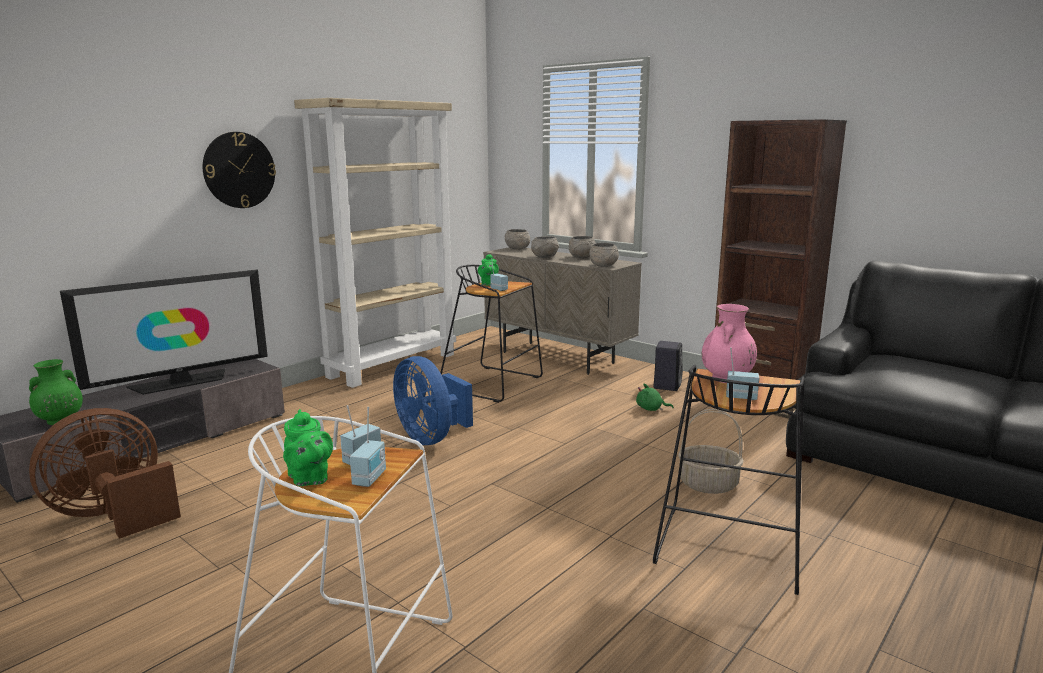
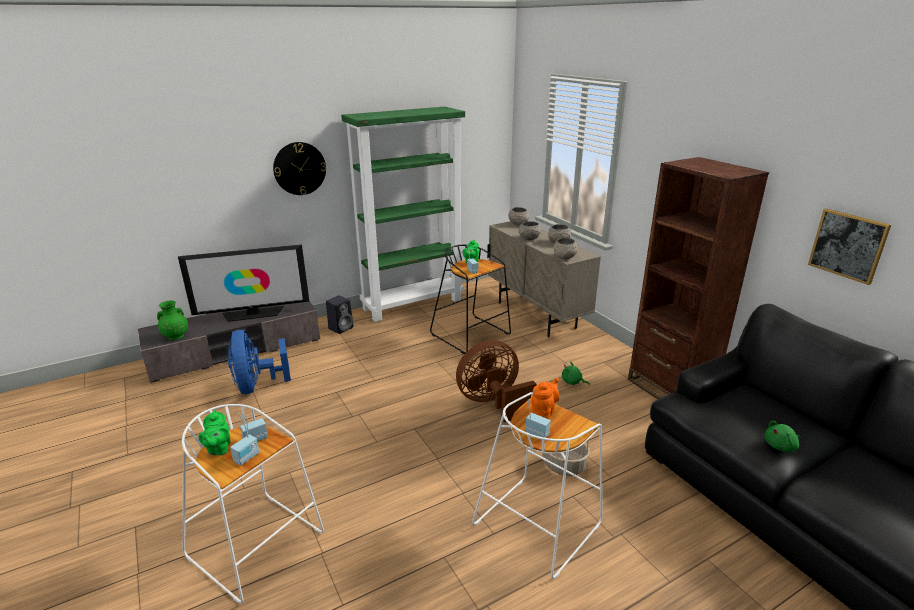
camera: 20 degrees right, 10 degrees up
brown fan [29,408,181,539] -> brown fan moved to [456,340,536,422]
beige bookcase [294,98,456,388] -> green bookcase [341,107,465,322]
blue fan [393,356,473,445] -> blue fan moved to [228,330,291,394]
black speaker [653,341,683,391] -> black speaker moved to [326,295,353,334]
black stool [653,365,805,595] -> white stool [472,392,602,578]
pink vase [702,304,757,383] -> orange teapot [531,378,560,419]
none -> green plush toy [764,421,801,452]
none -> picture [808,208,891,285]

